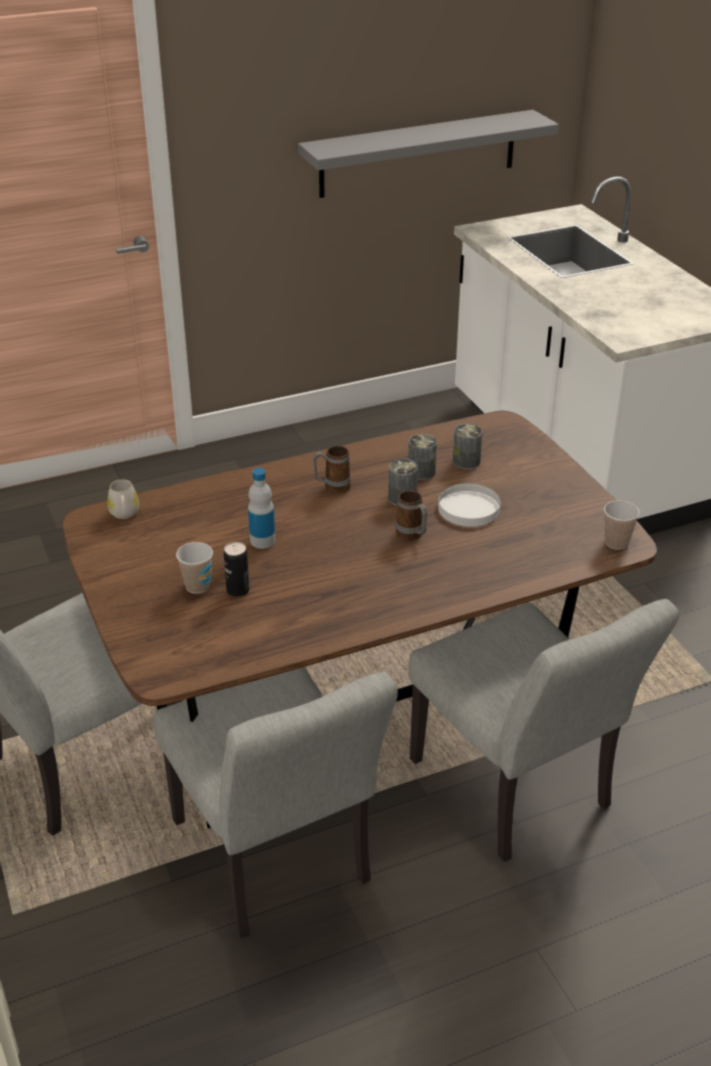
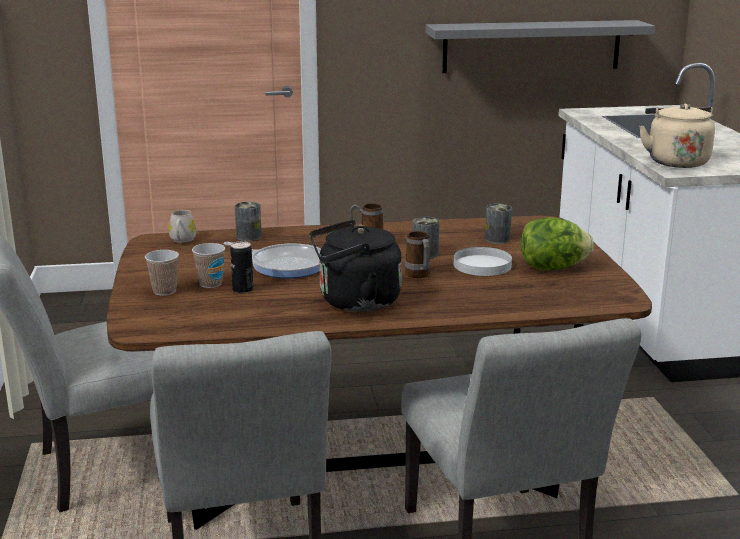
camera: 15 degrees right, 15 degrees down
bottle [248,468,275,549] -> frying pan [223,242,321,278]
can [408,434,437,480] -> can moved to [235,201,262,242]
cup [604,500,640,550] -> cup moved to [145,250,179,296]
none -> black kettle [310,220,402,312]
none -> lettuce [521,217,594,270]
none -> beige kettle [639,103,715,168]

